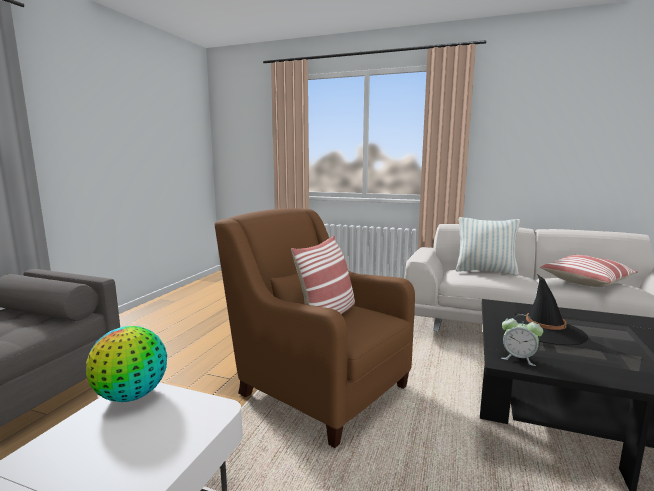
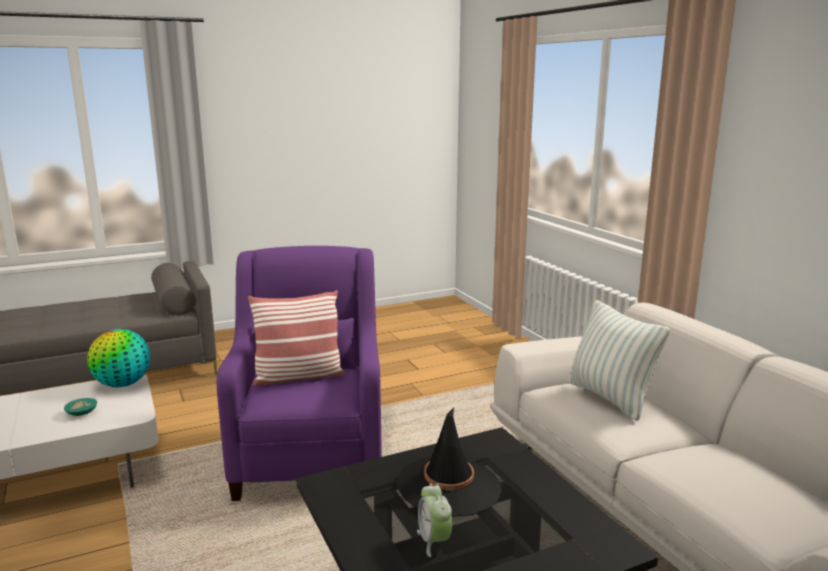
camera: 45 degrees right, 5 degrees up
brown armchair [214,208,415,448] -> purple armchair [217,246,382,501]
alarm clock [501,314,543,366] -> alarm clock moved to [417,484,452,557]
pillow [540,255,638,287] -> none
none -> turquoise bowl [64,398,97,416]

